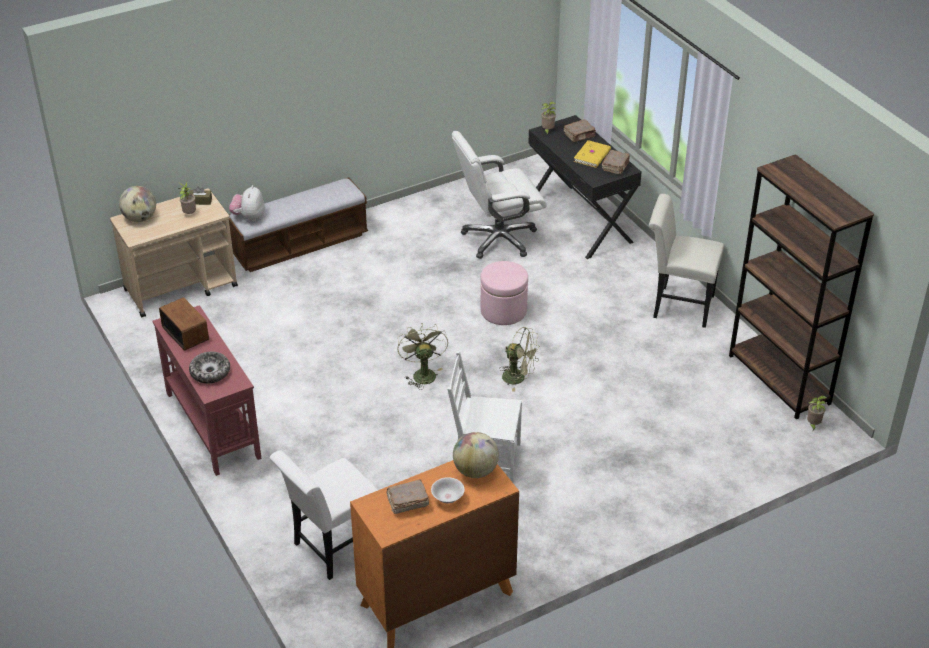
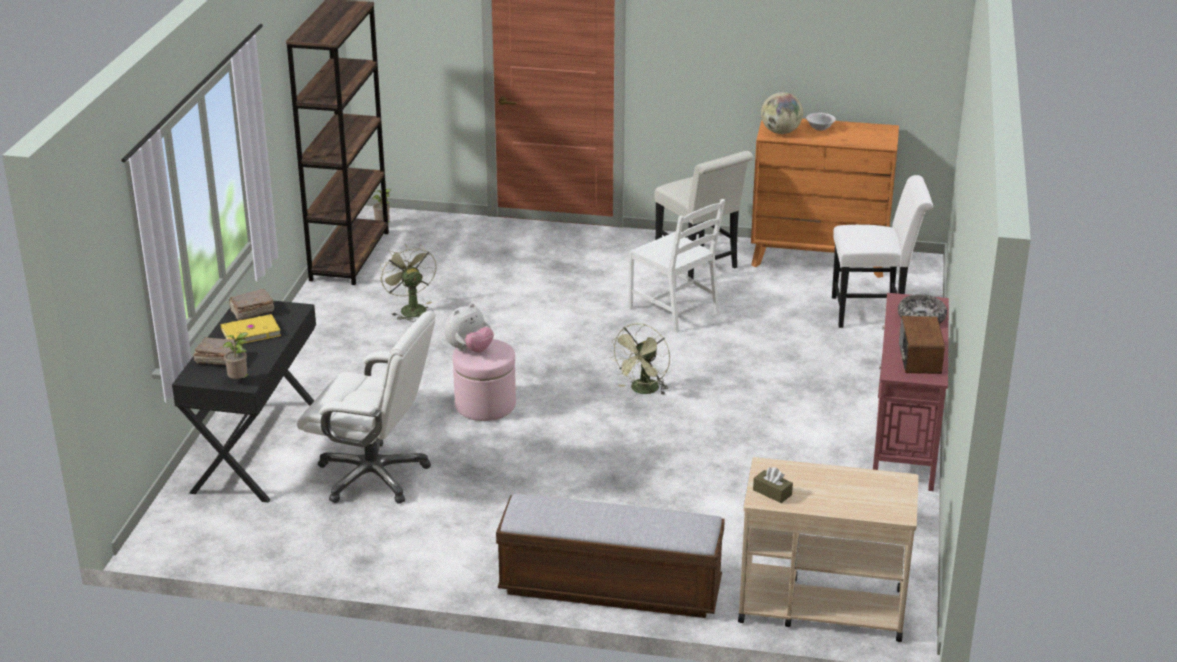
camera: 140 degrees left, 10 degrees down
globe [119,186,156,222] -> none
potted plant [178,181,196,214] -> none
plush toy [229,185,265,222] -> plush toy moved to [445,303,494,353]
brown book [386,479,429,514] -> none
green fan [499,327,540,392] -> green fan moved to [380,244,437,322]
white chair [649,194,724,328] -> white chair moved to [654,151,753,282]

